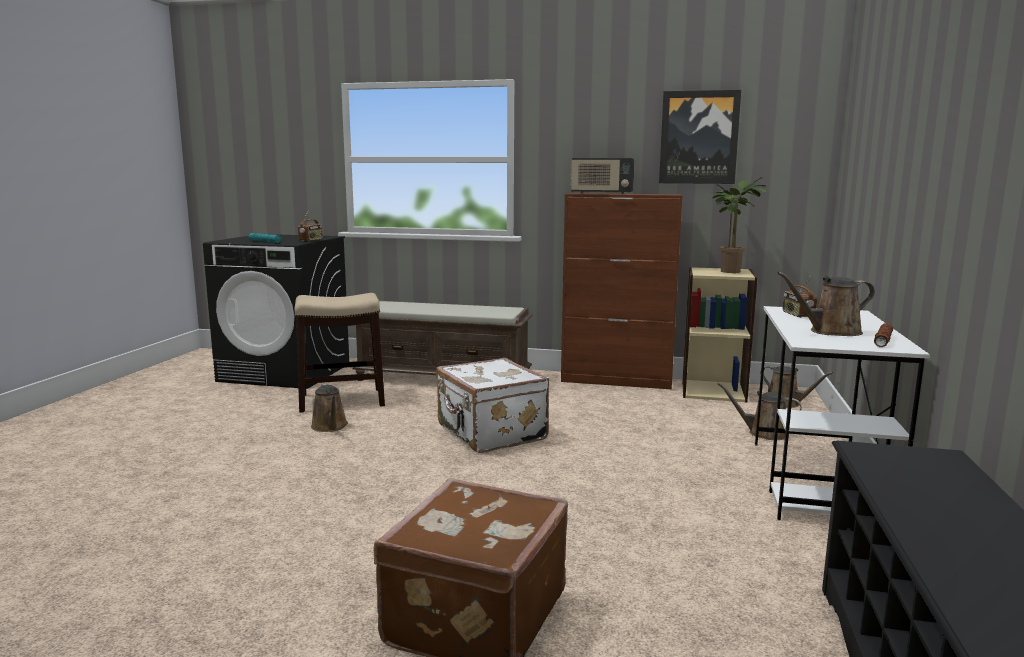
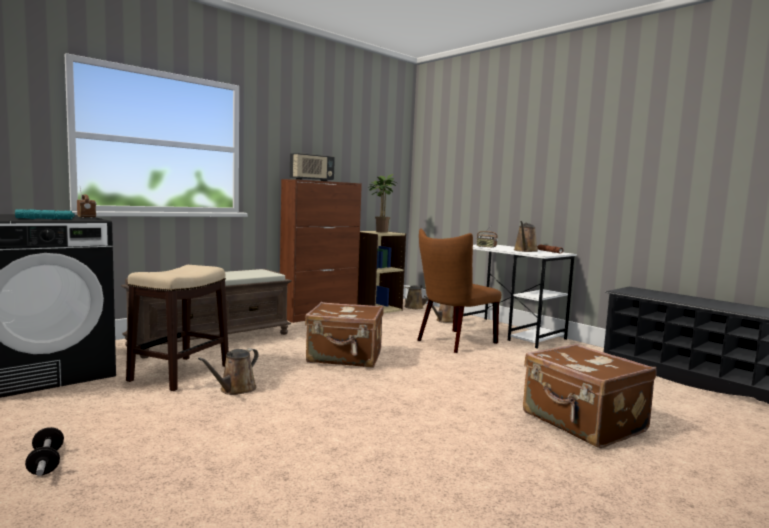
camera: 55 degrees left, 5 degrees down
brown watering can [311,383,348,432] -> brown watering can turned 105 degrees clockwise [198,348,258,395]
white suitcase [436,358,549,453] -> brown suitcase [305,302,384,368]
picture [659,90,741,184] -> none
none -> dumbbell [25,427,64,476]
none -> brown chair [417,228,501,353]

